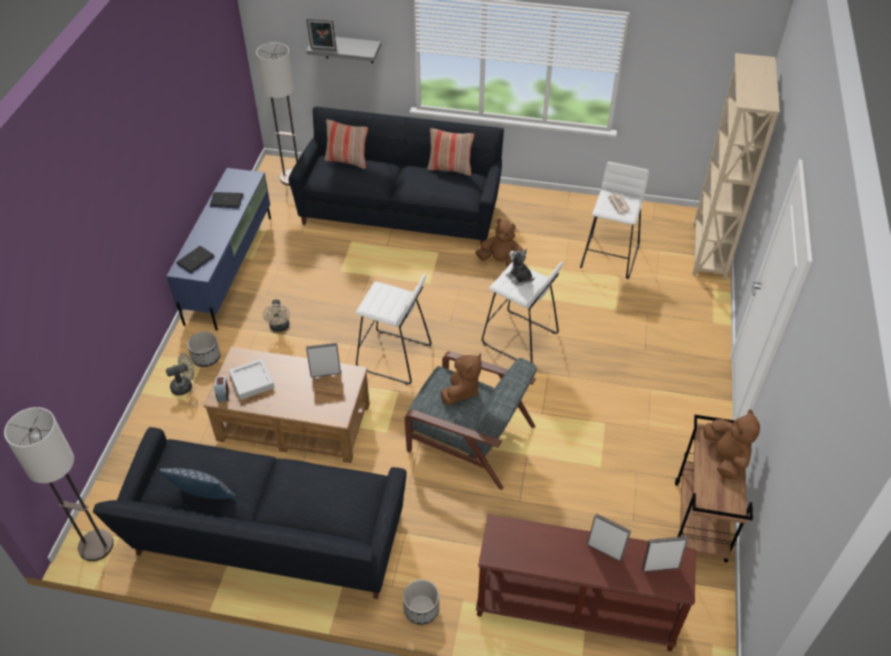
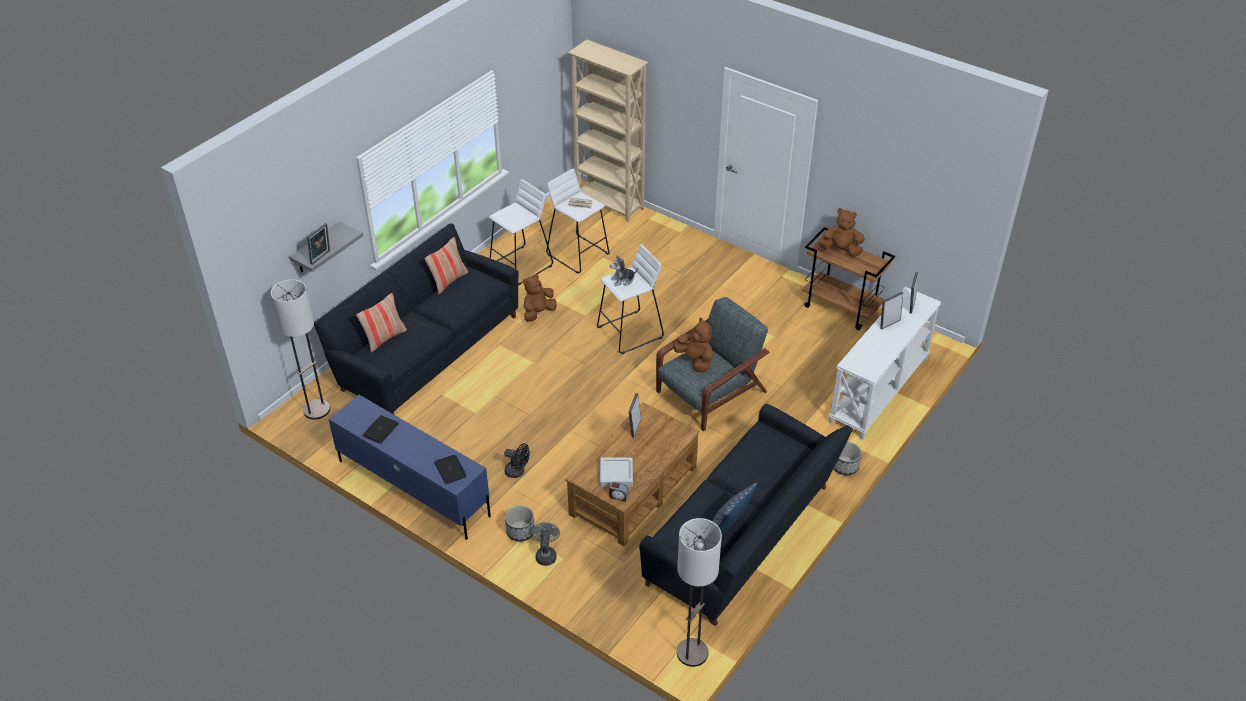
camera: 65 degrees left, 5 degrees down
beige fan [263,299,290,332] -> black fan [504,443,530,478]
white stool [355,275,431,385] -> white stool moved to [489,179,553,285]
brown console table [476,514,696,651] -> white console table [829,287,941,440]

